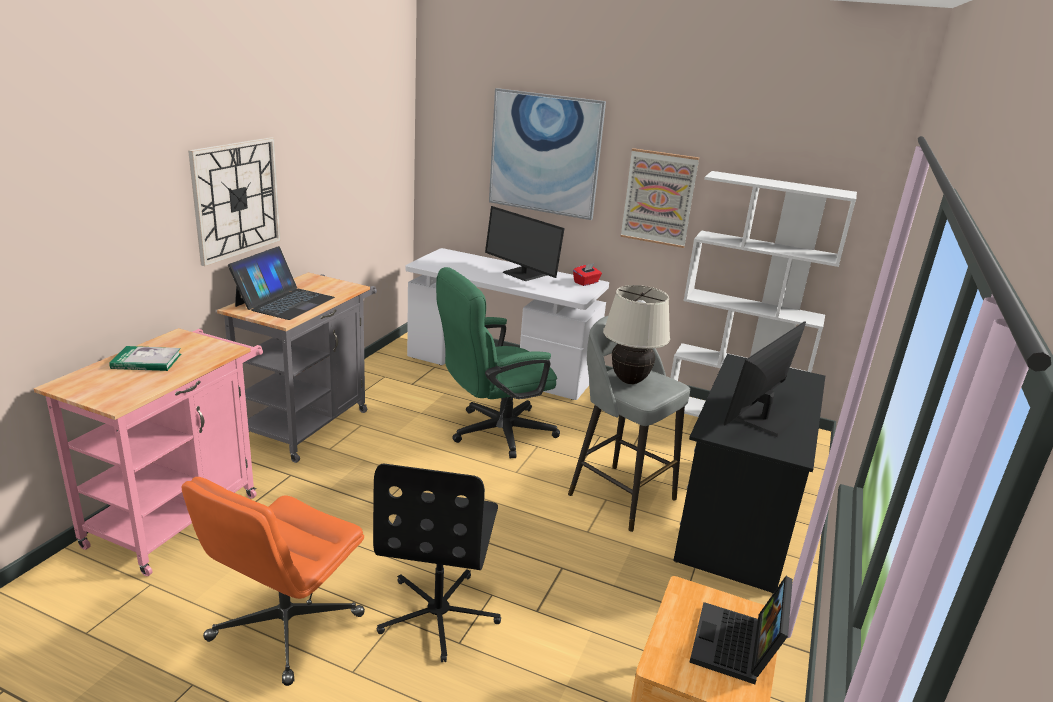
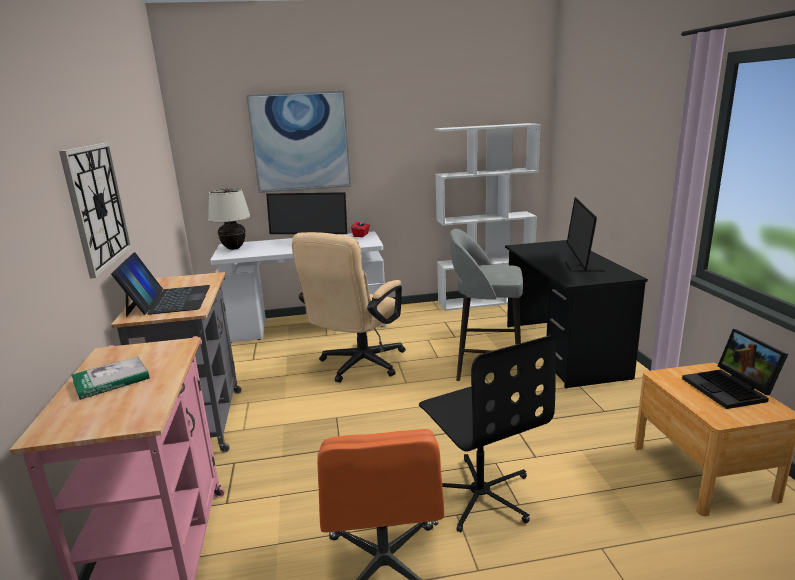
camera: 30 degrees left, 5 degrees down
green office chair [436,267,560,459] -> beige office chair [292,232,405,383]
beige table lamp [603,285,670,384] -> beige table lamp moved to [208,188,251,250]
picture [620,148,699,248] -> none

